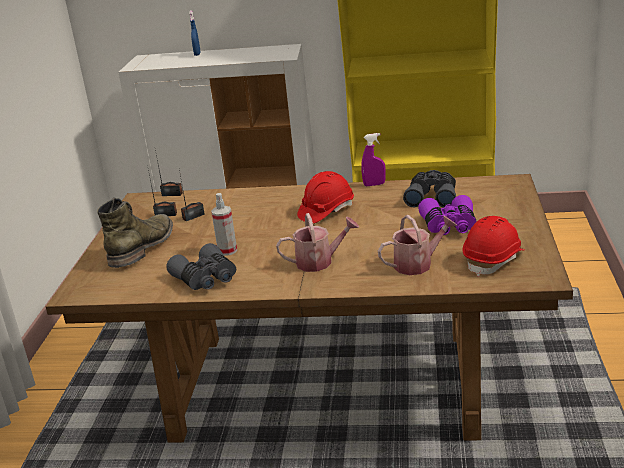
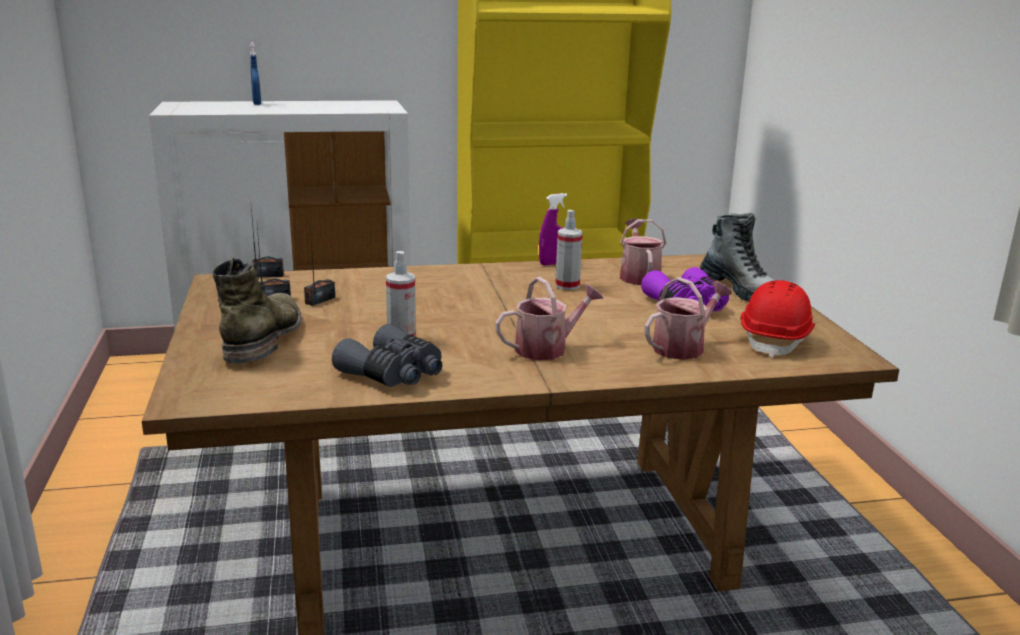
camera: 20 degrees left, 5 degrees down
red hard hat [297,171,354,223] -> none
grey binoculars [403,170,456,208] -> watering can [620,218,666,285]
none -> spray bottle [555,210,583,290]
none -> boot [700,213,775,302]

